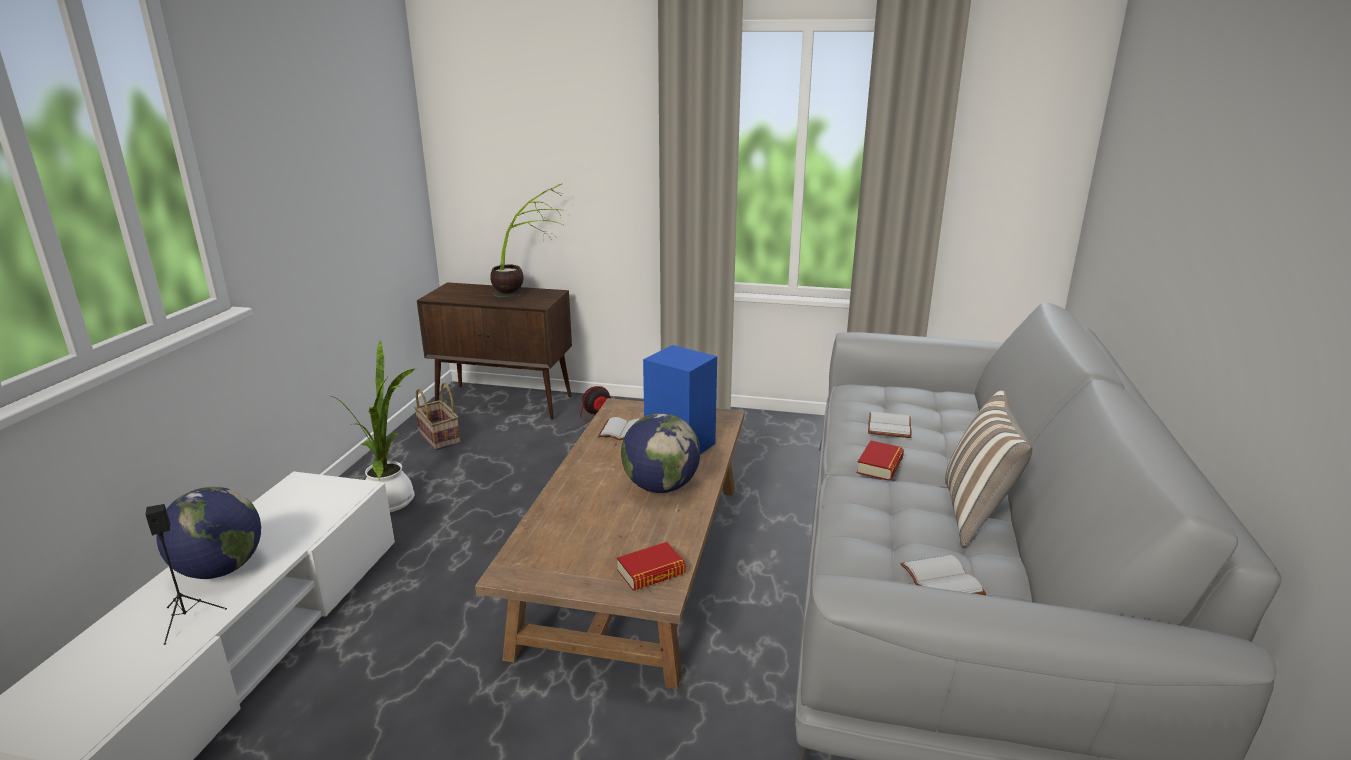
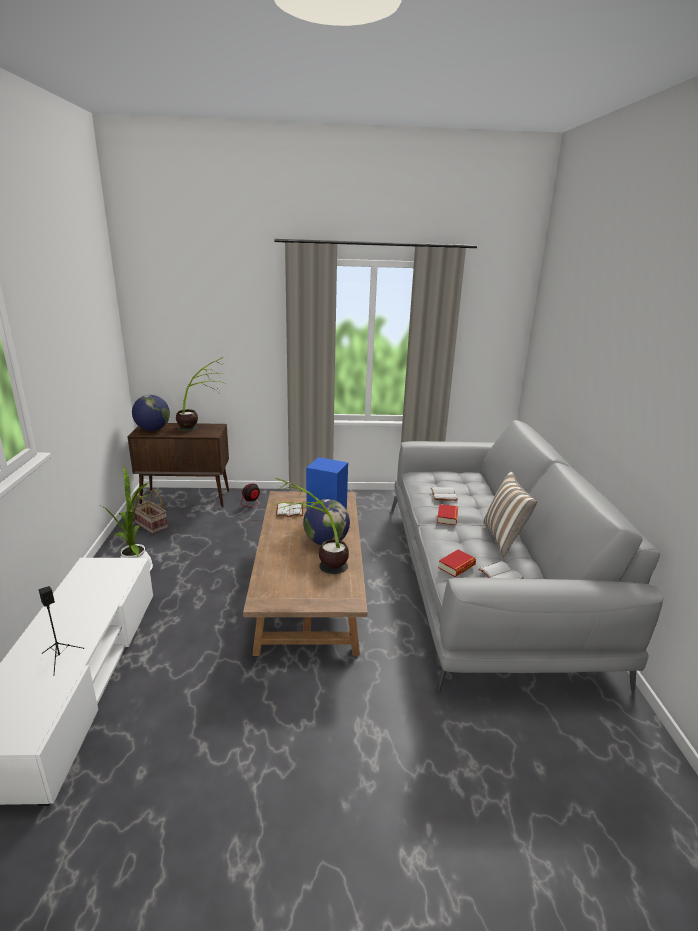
camera: 15 degrees left, 0 degrees up
globe [156,487,261,579] -> globe moved to [132,395,170,431]
book [617,542,686,591] -> book moved to [438,549,476,577]
none -> potted plant [274,478,349,574]

